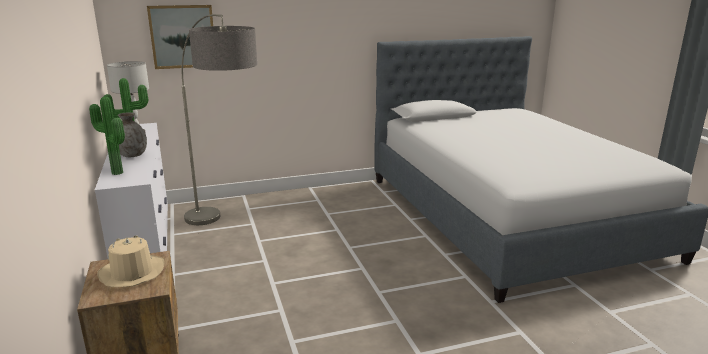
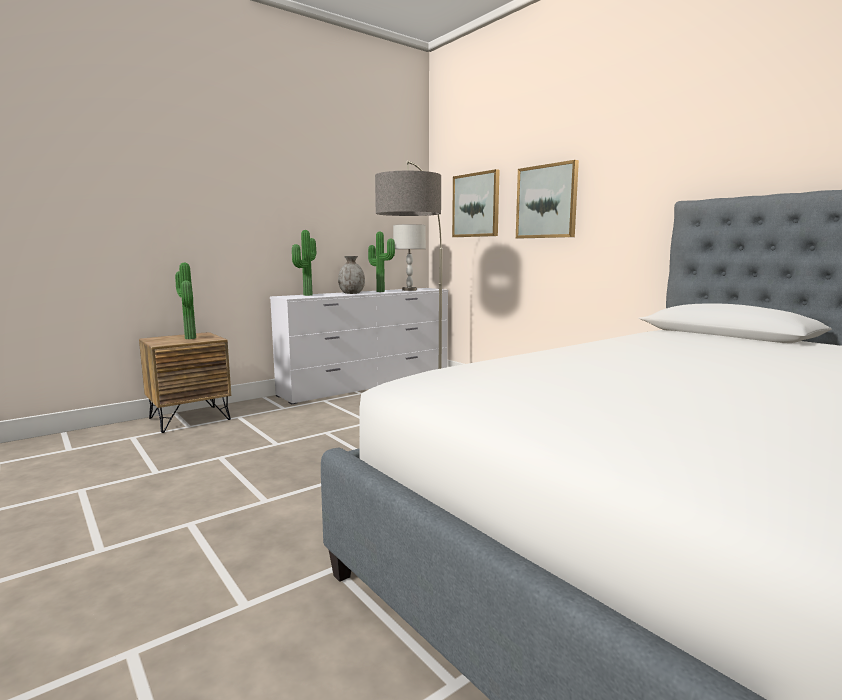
camera: 70 degrees right, 10 degrees down
beige hat [97,235,165,287] -> potted plant [175,263,196,339]
none -> picture [516,160,579,238]

